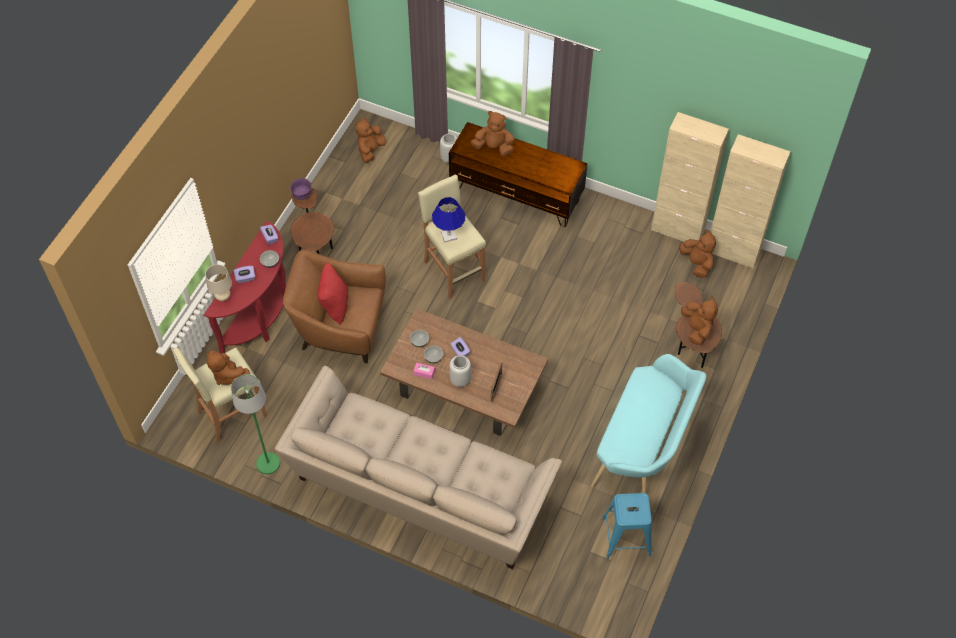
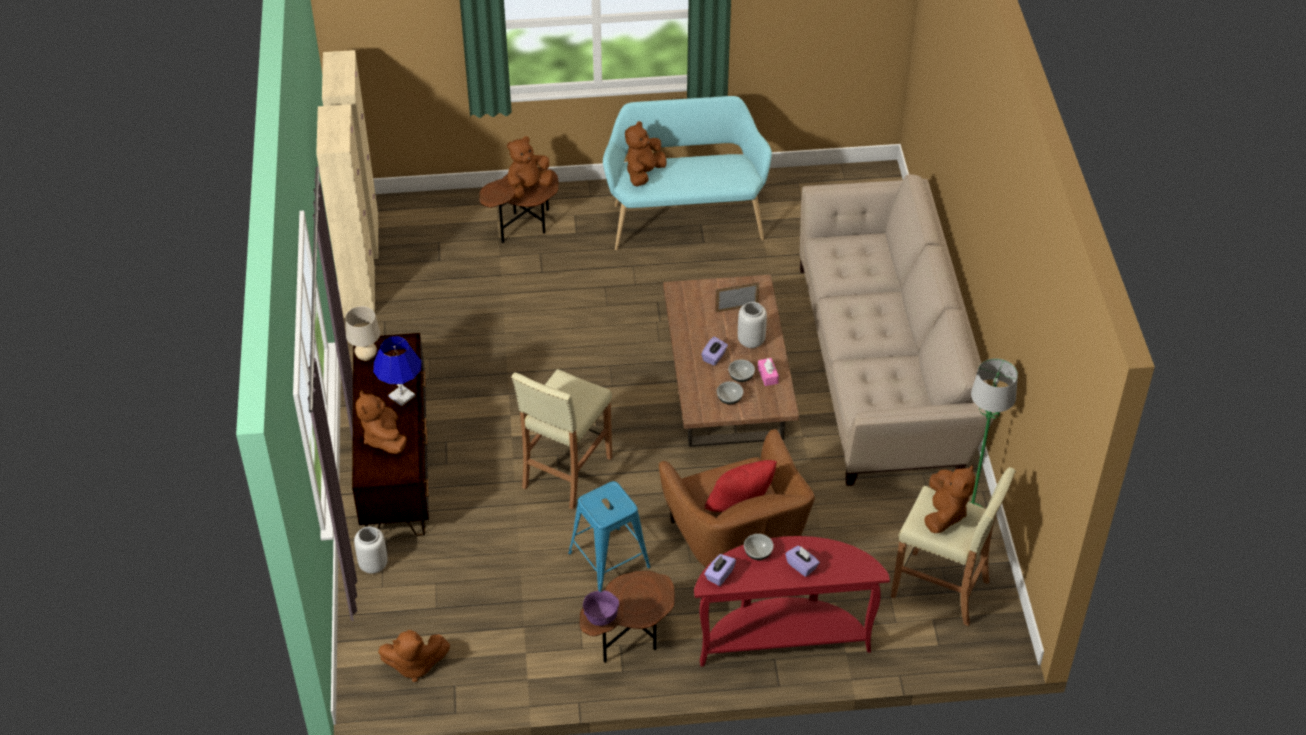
camera: 120 degrees left, 10 degrees down
beige table lamp [205,264,232,301] -> beige table lamp moved to [345,306,380,361]
blue table lamp [432,197,465,242] -> blue table lamp moved to [373,336,421,407]
blue stool [602,493,652,559] -> blue stool moved to [568,481,651,592]
brown plush toy [679,230,716,278] -> brown plush toy moved to [625,121,667,187]

